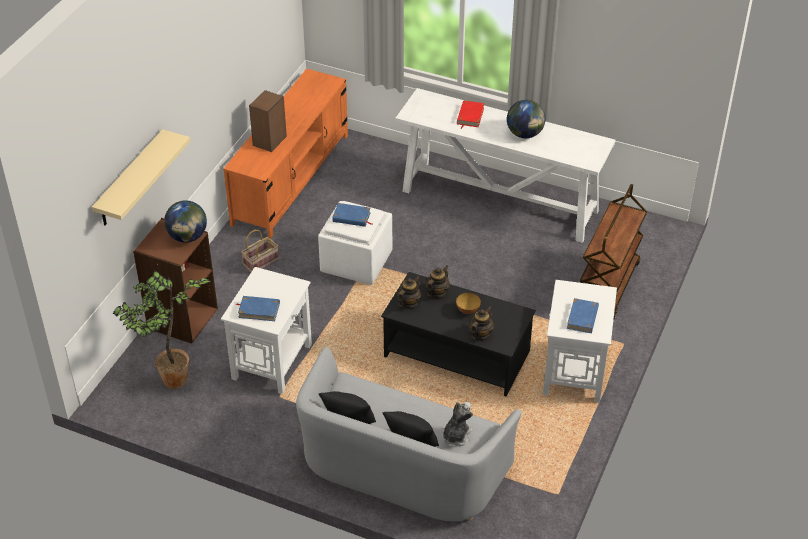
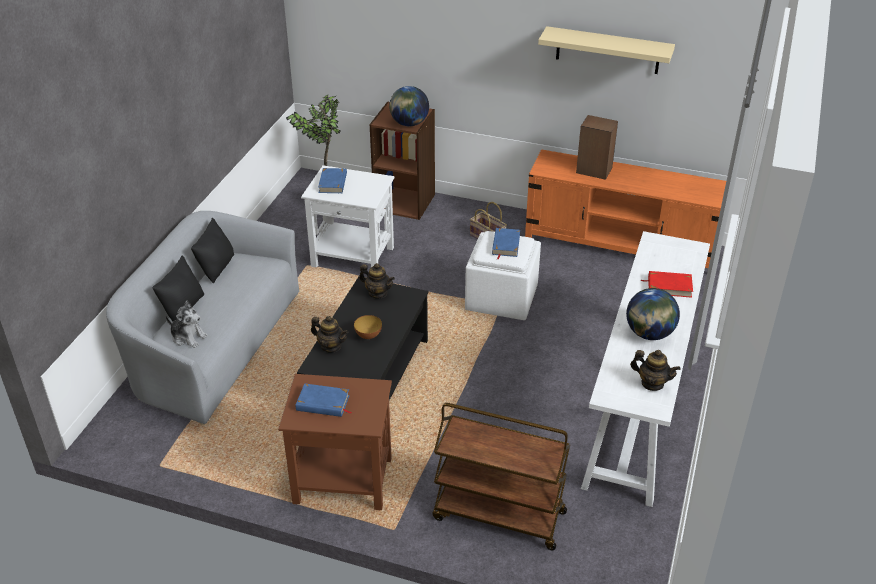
camera: 85 degrees right, 5 degrees down
beige shelf [92,129,190,225] -> beige shelf moved to [538,26,675,74]
teapot [426,265,450,298] -> teapot moved to [630,350,680,391]
white side table [543,280,617,404] -> brown side table [278,374,392,510]

